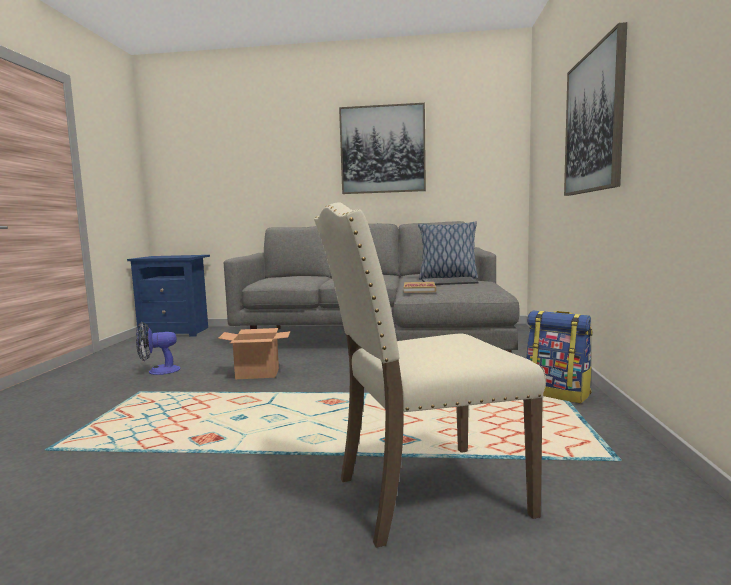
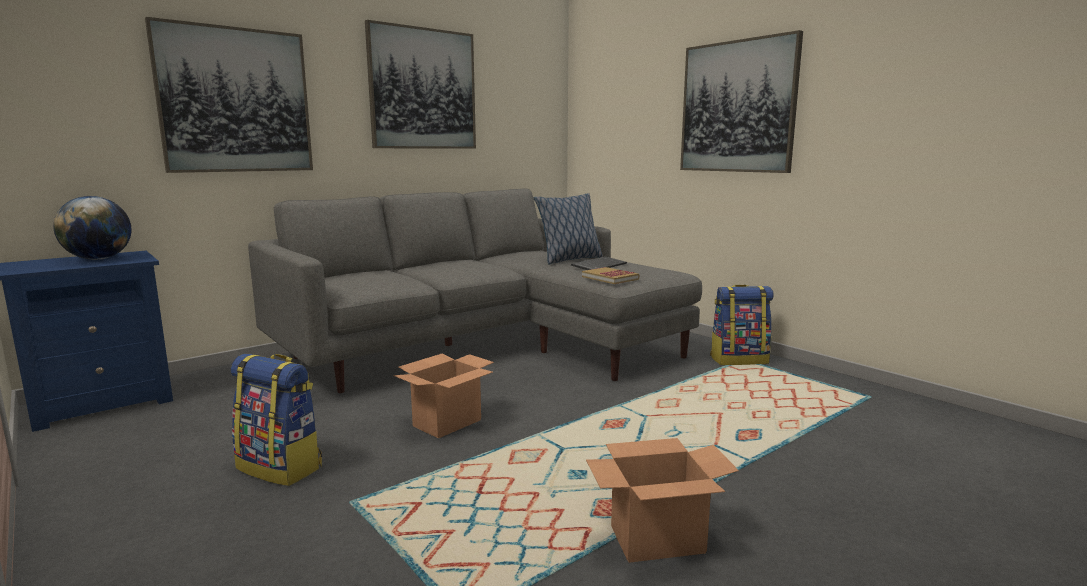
camera: 45 degrees left, 5 degrees up
fan [136,322,181,375] -> backpack [231,354,322,486]
beige chair [314,202,546,548] -> none
none -> globe [53,196,132,260]
none -> picture [145,17,313,173]
none -> cardboard box [586,438,739,563]

